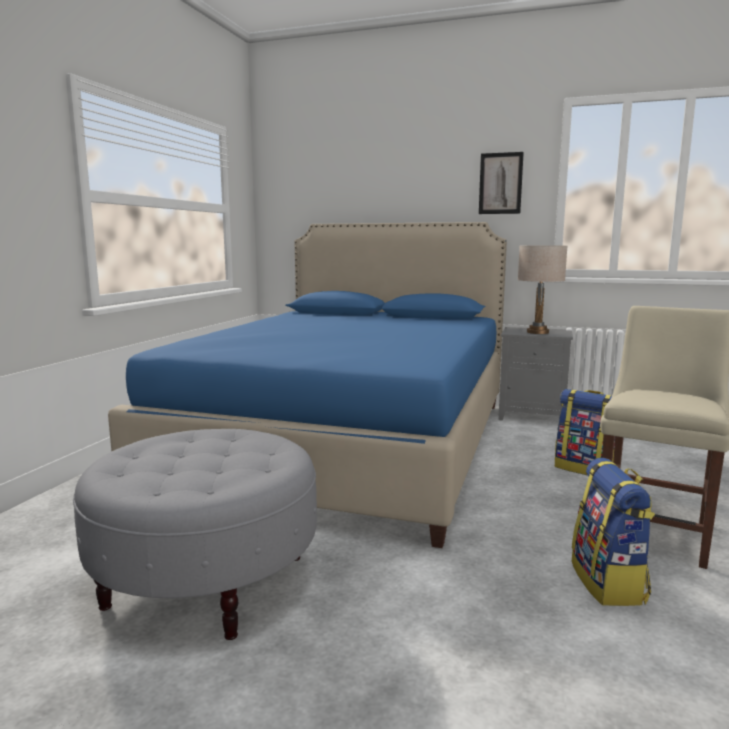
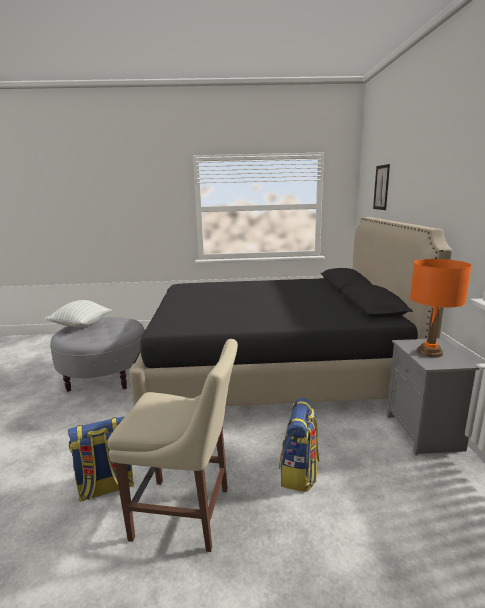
camera: 70 degrees right, 5 degrees up
blue bed [108,222,507,548] -> black bed [129,217,452,407]
picture [479,152,524,214] -> picture moved to [373,164,390,210]
beige table lamp [518,245,567,334] -> orange table lamp [410,259,472,358]
none -> pillow [45,300,112,328]

